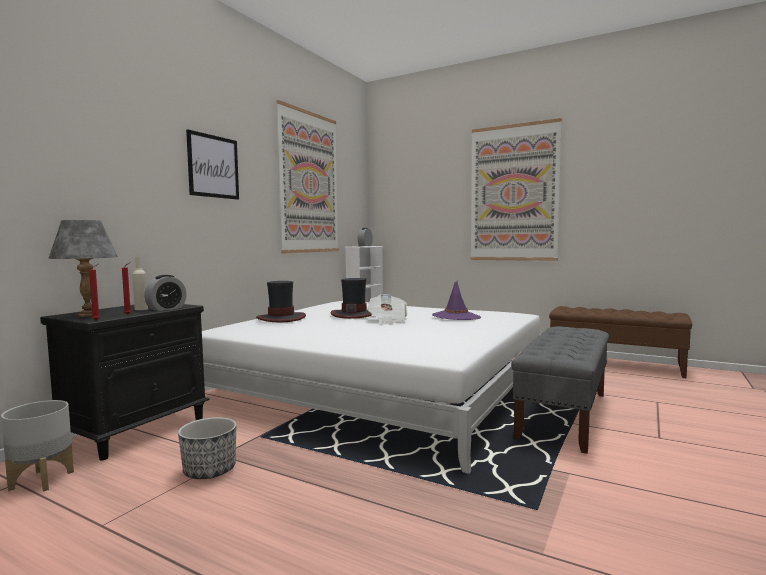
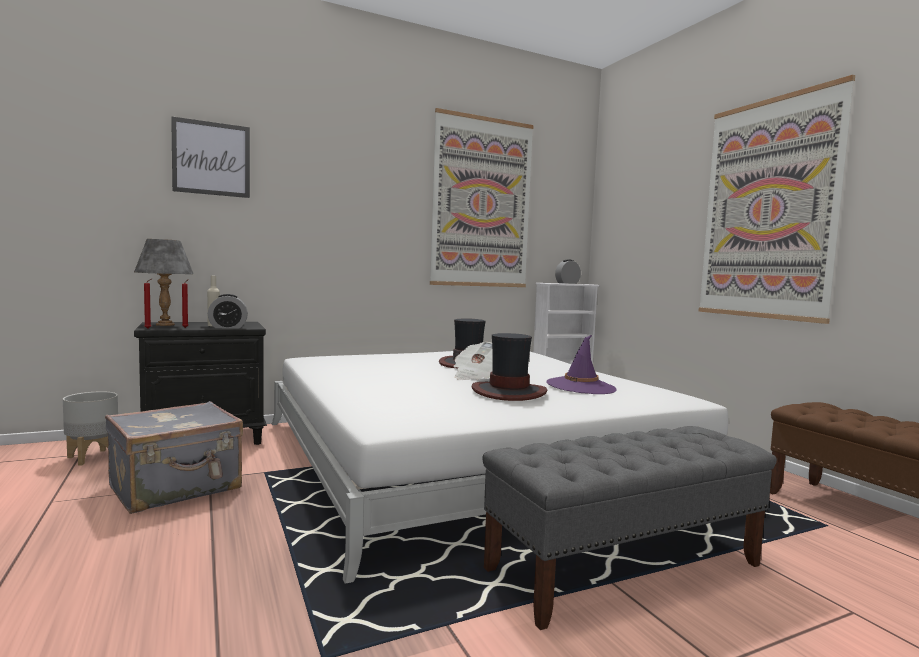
camera: 35 degrees right, 0 degrees up
planter [178,417,236,479] -> grey suitcase [105,401,243,514]
picture [186,129,239,200] -> picture moved to [171,116,250,198]
hat [256,281,306,322] -> hat moved to [472,333,547,401]

